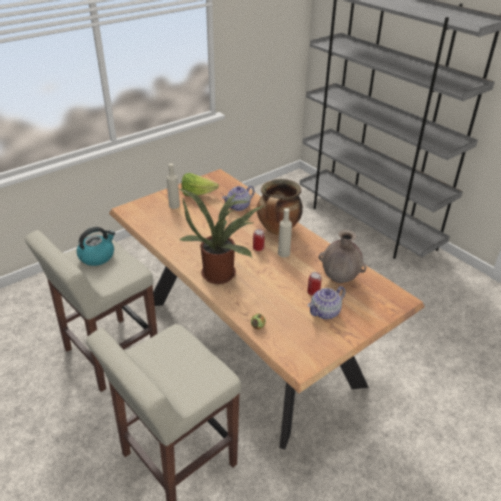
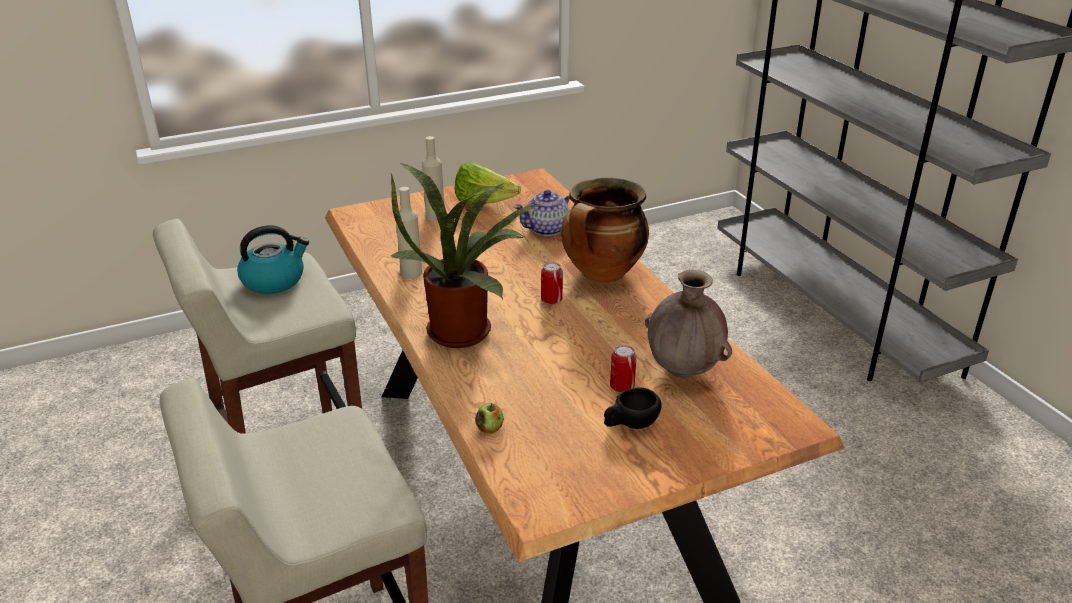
camera: 15 degrees right, 5 degrees down
beige bottle [278,208,292,257] -> beige bottle moved to [396,187,422,279]
teapot [308,286,346,319] -> black cup [604,387,662,429]

